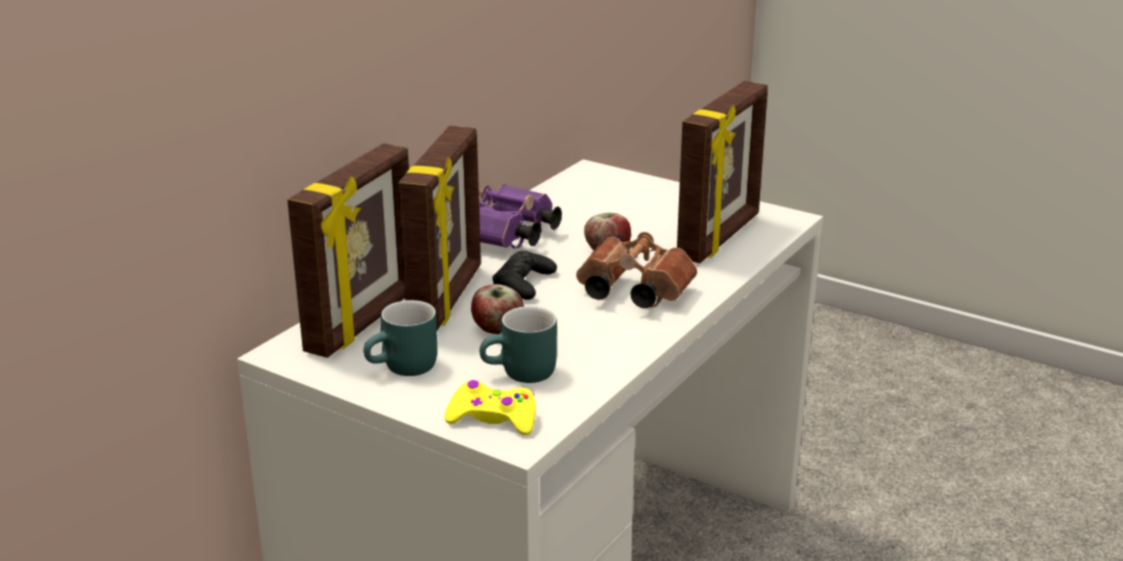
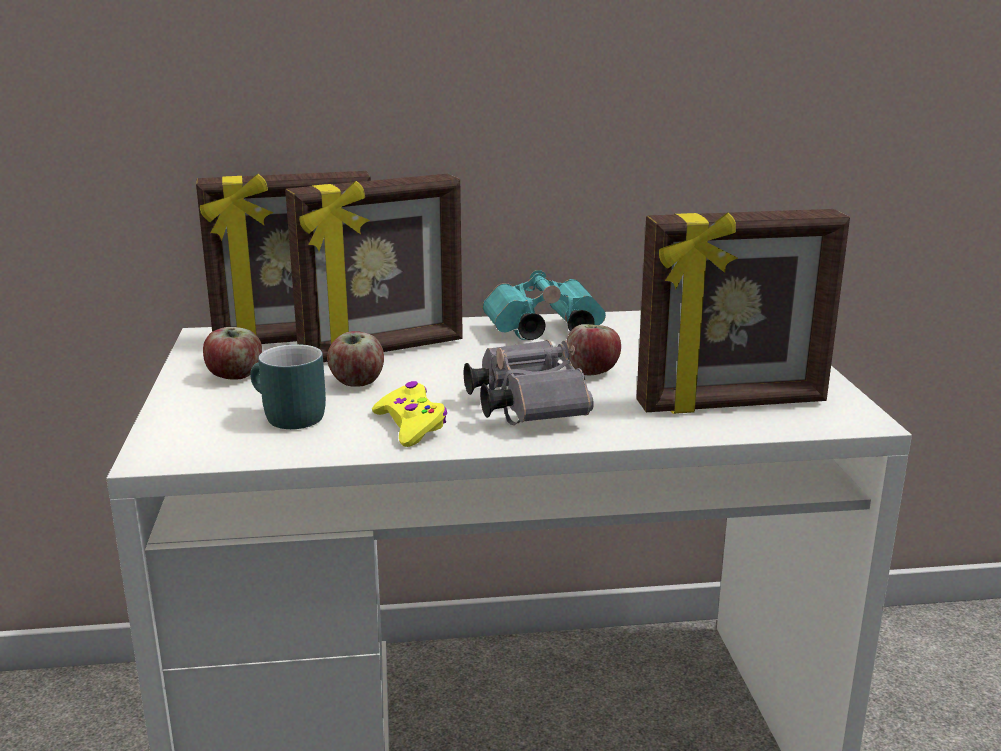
camera: 50 degrees right, 5 degrees down
turquoise mug [364,300,437,376] -> apple [203,327,262,379]
yellow game controller [445,380,536,435] -> yellow game controller moved to [372,381,447,447]
purple binoculars [479,184,562,249] -> turquoise binoculars [483,270,606,340]
black game controller [492,251,557,300] -> none
brown binoculars [576,232,697,308] -> grey binoculars [464,340,594,425]

